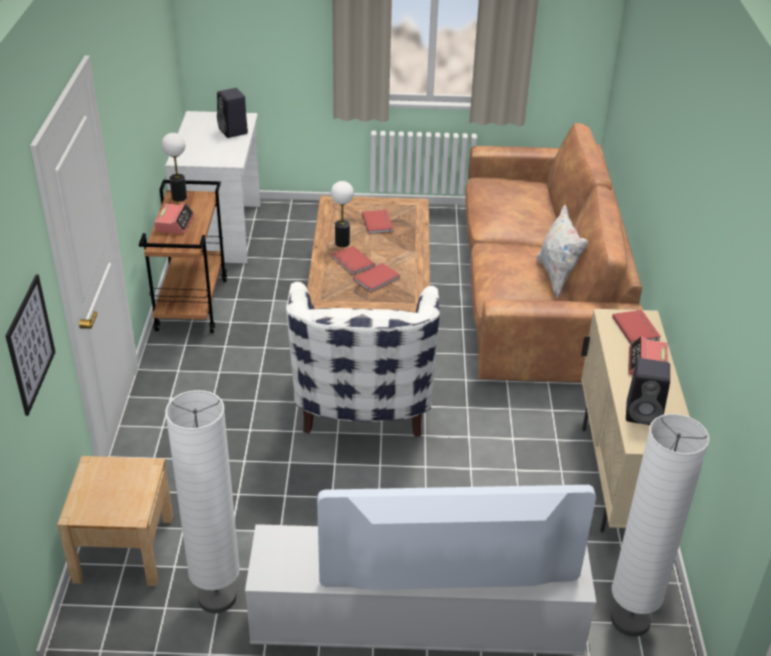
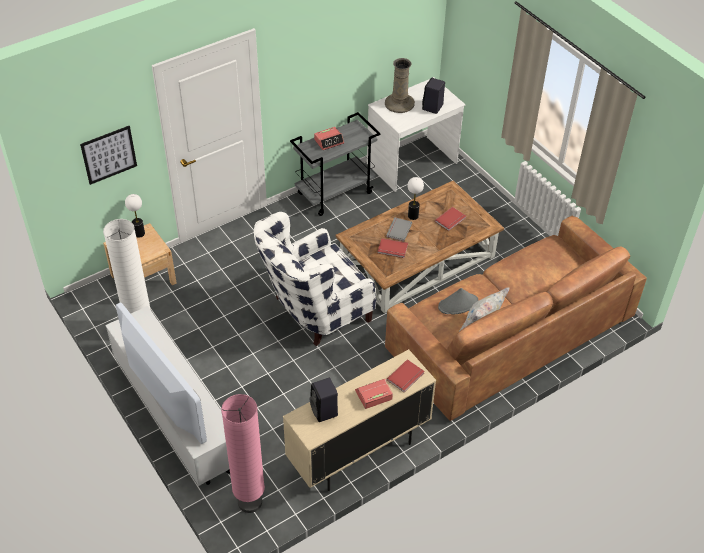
camera: 55 degrees right, 10 degrees up
brown cart [139,180,227,333] -> grey cart [290,112,381,216]
table lamp [162,133,187,202] -> table lamp moved to [125,194,145,238]
red book [332,246,375,275] -> grey book [386,217,412,241]
white floor lamp [611,414,710,637] -> pink floor lamp [221,394,265,513]
none -> beige vase [385,58,415,113]
none -> grey hat [438,288,478,314]

